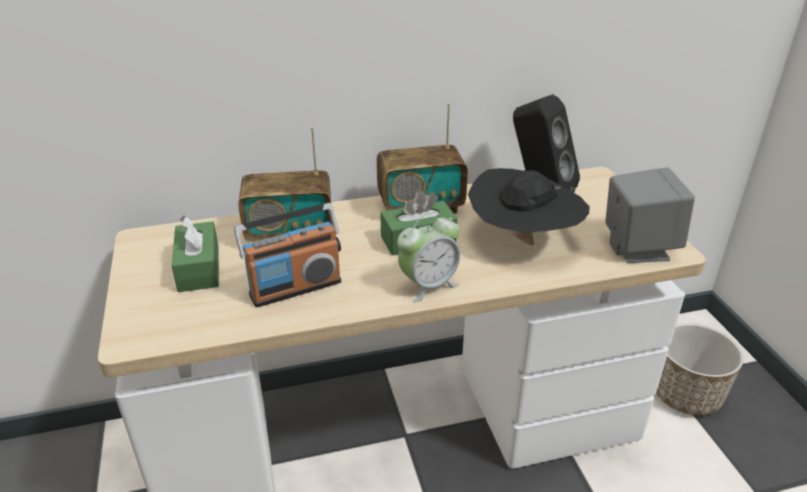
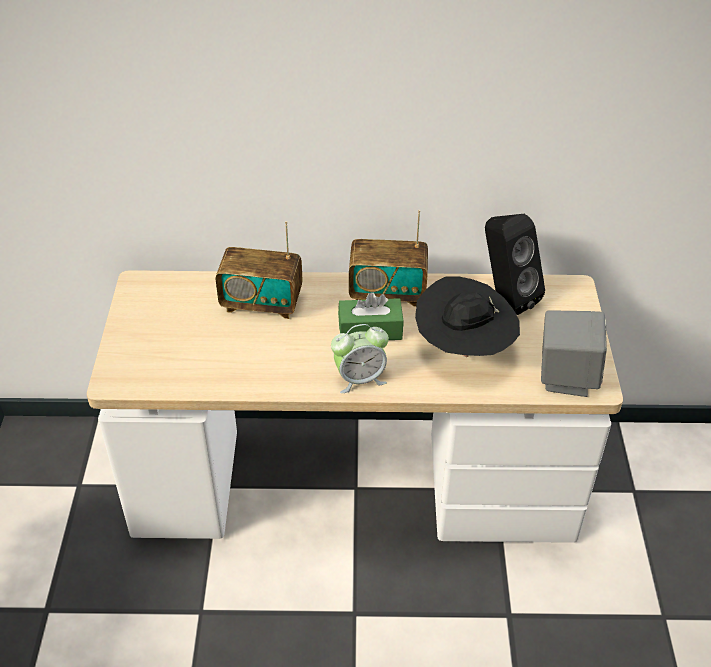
camera: 15 degrees right, 10 degrees up
green tissue box [172,215,219,292] -> none
radio [234,203,341,308] -> none
planter [656,323,744,415] -> none

